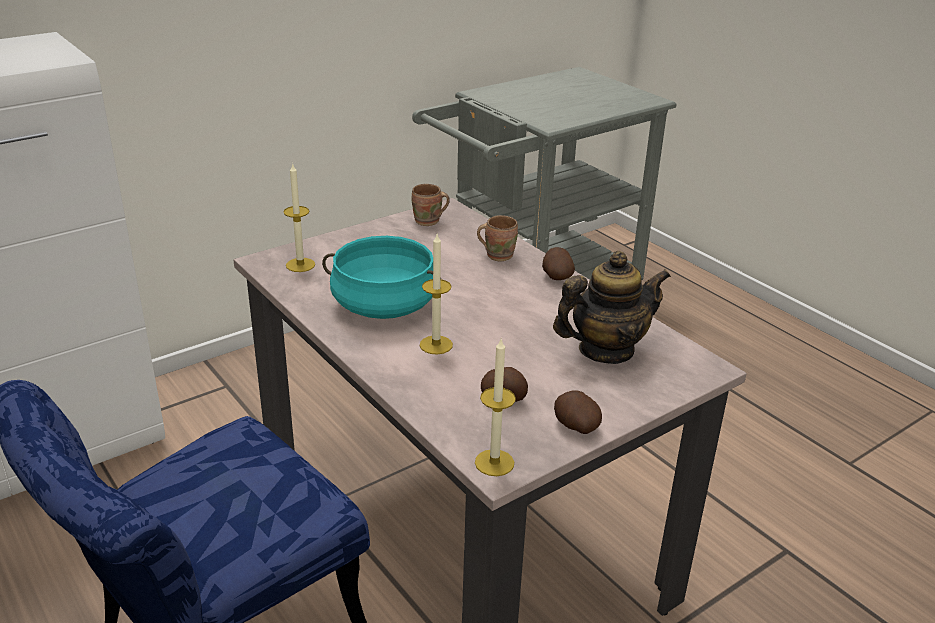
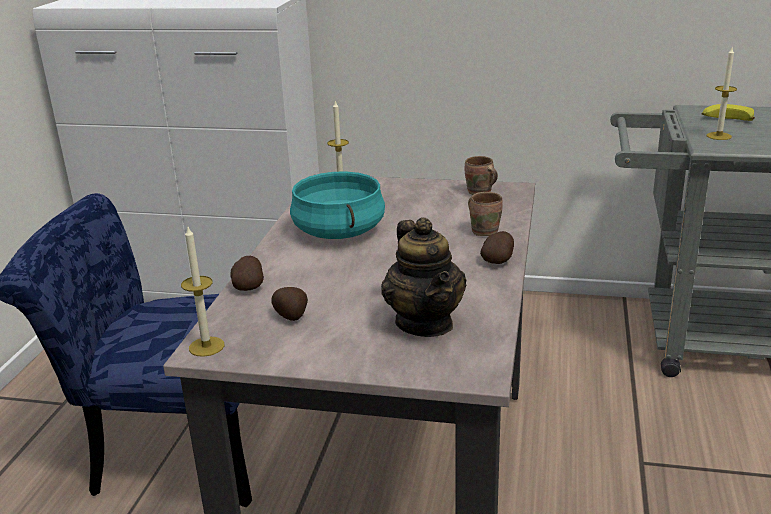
camera: 50 degrees right, 5 degrees down
candle [420,234,453,354] -> candle moved to [706,48,737,140]
teapot [553,251,671,364] -> teapot turned 45 degrees clockwise [381,217,466,337]
potato [554,390,602,434] -> potato moved to [230,256,264,291]
none -> banana [702,104,755,121]

